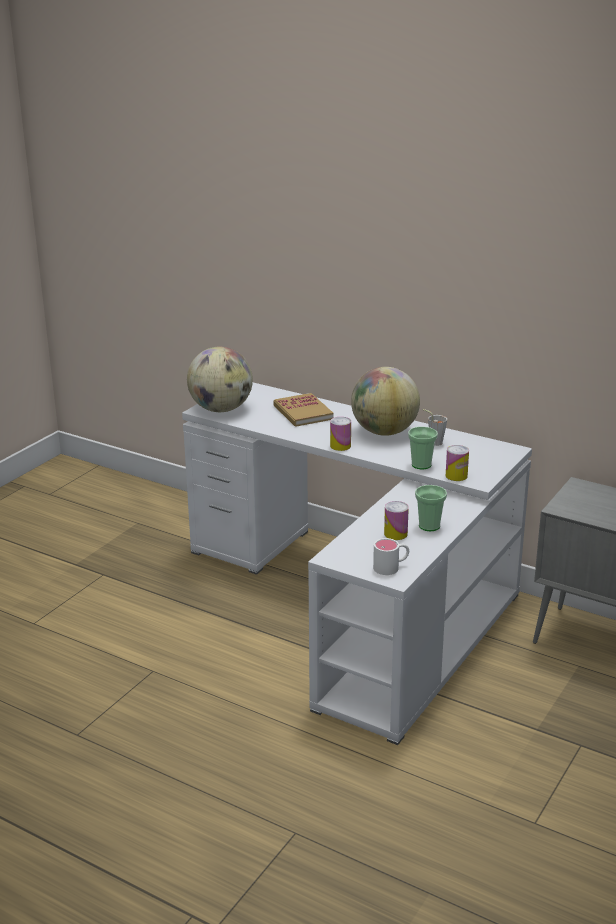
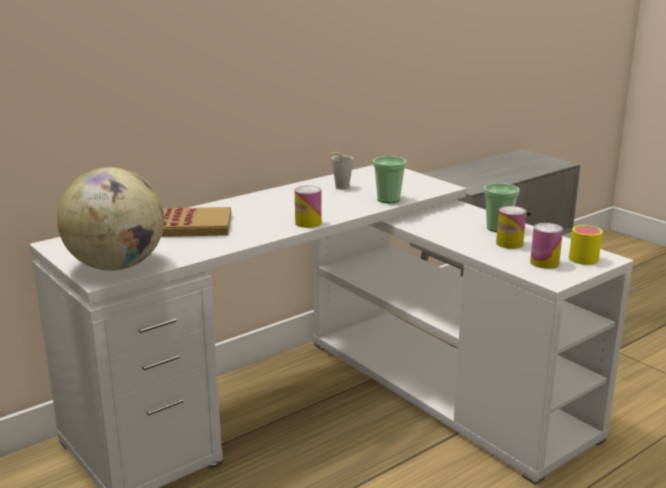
camera: 70 degrees left, 5 degrees down
globe [351,367,420,436] -> none
white mug [373,538,409,575] -> yellow mug [569,225,603,265]
can [446,445,469,481] -> can moved to [530,223,563,269]

